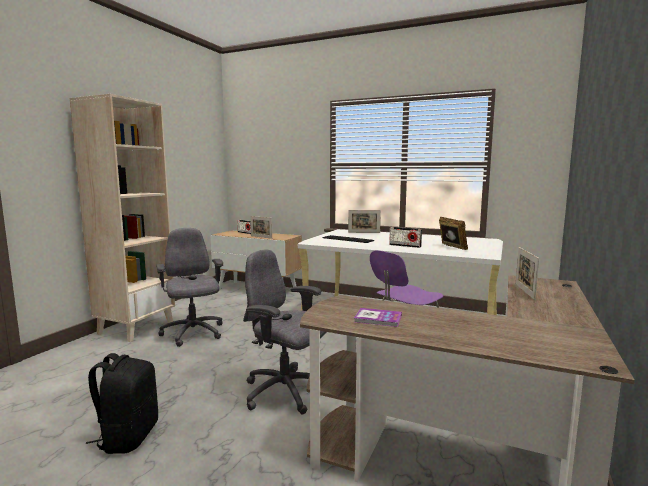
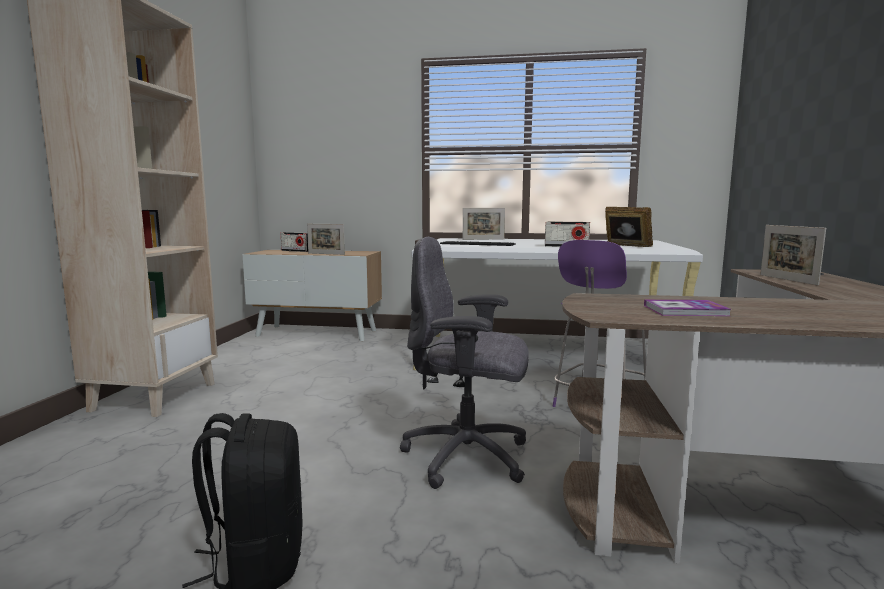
camera: 15 degrees left, 0 degrees up
grey office chair [156,228,223,347] -> none

